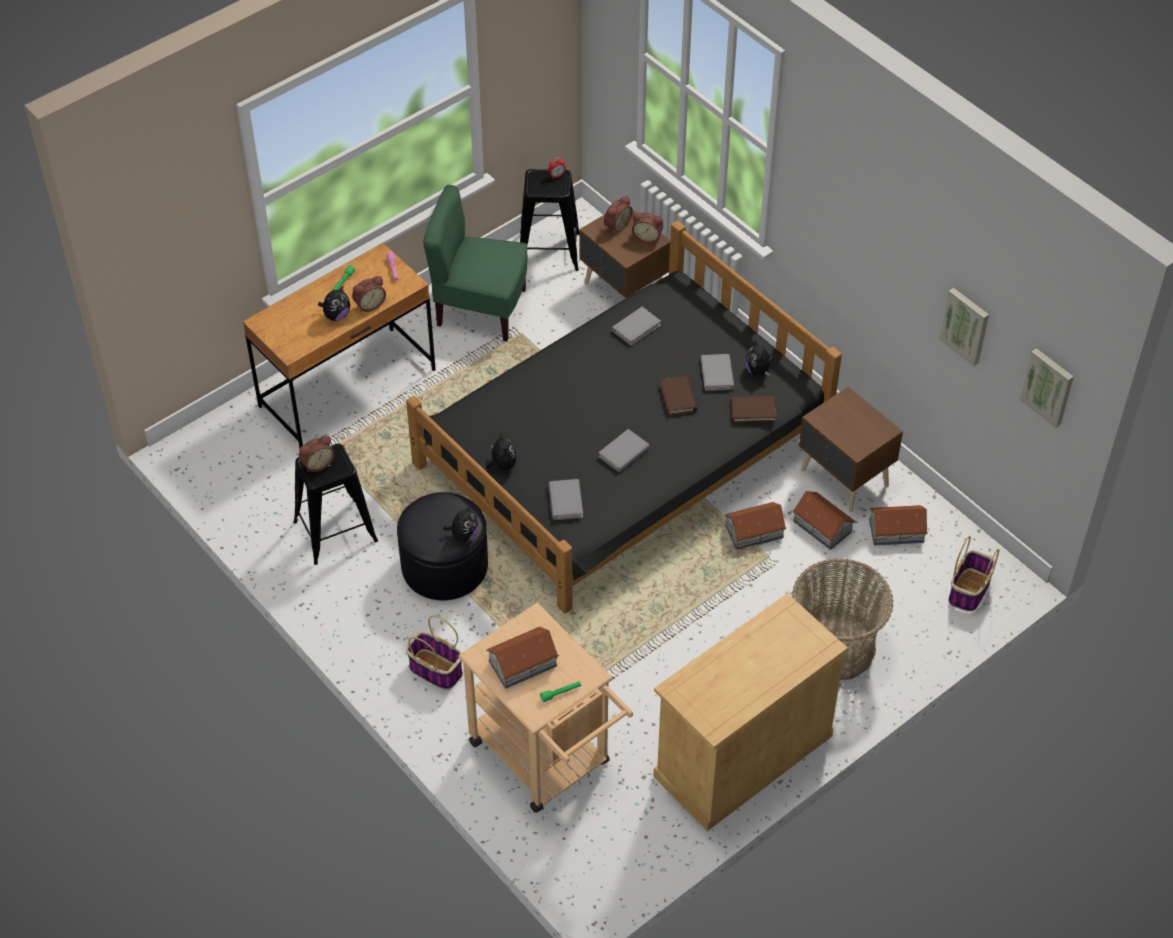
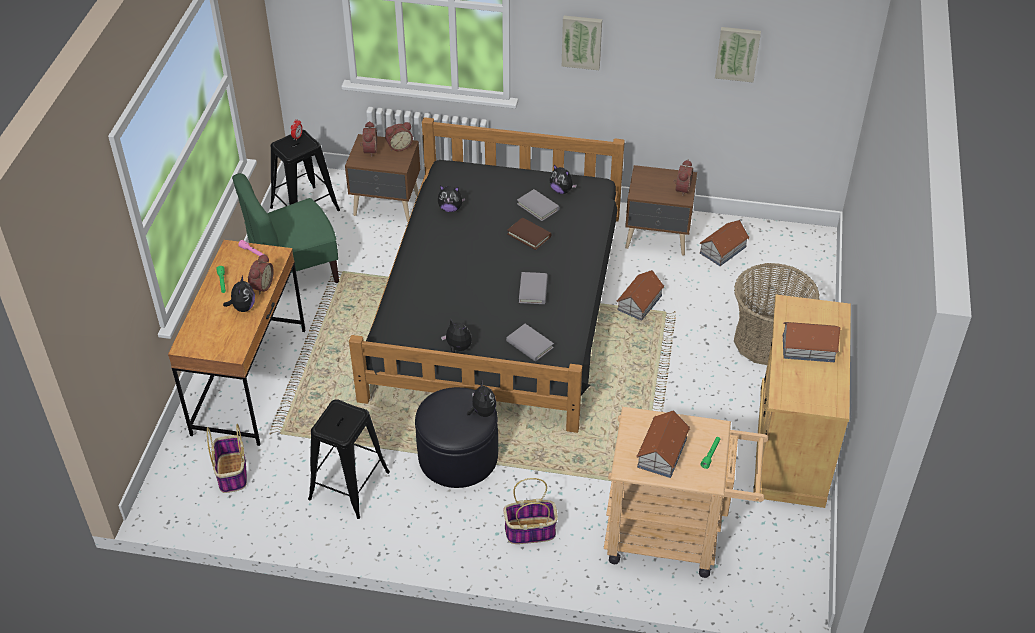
camera: 40 degrees left, 5 degrees down
alarm clock [299,435,334,472] -> alarm clock moved to [673,159,693,196]
grey book [612,307,661,346] -> plush toy [438,186,466,212]
brown book [731,396,777,423] -> none
toy house [792,491,855,550] -> toy house moved to [783,322,840,362]
basket [948,536,999,612] -> basket moved to [207,424,247,493]
picture [1020,348,1074,428] -> picture moved to [562,16,602,70]

